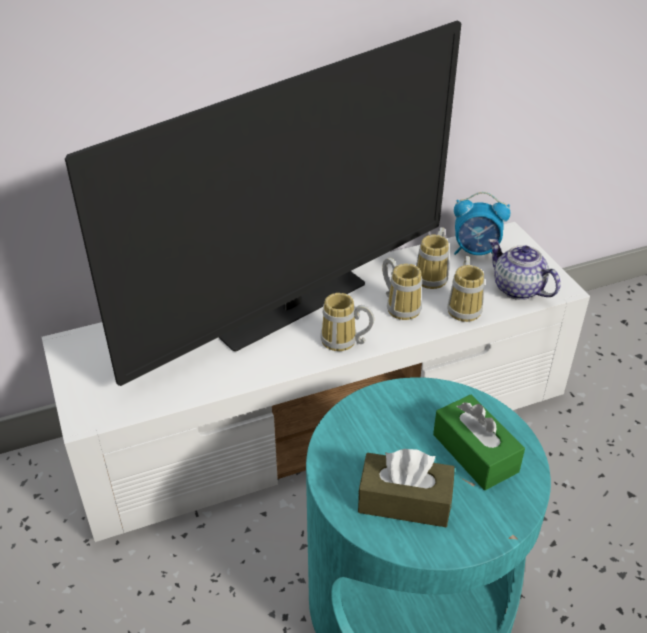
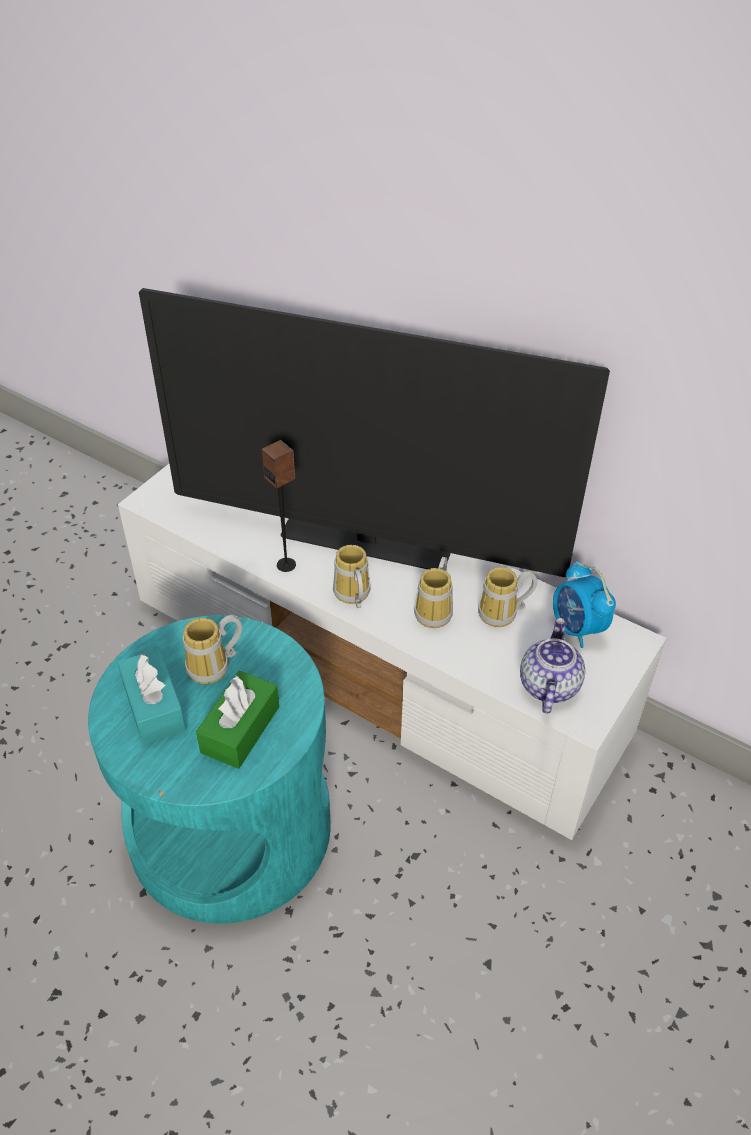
camera: 55 degrees right, 5 degrees up
brown tissue box [358,449,455,527] -> turquoise tissue box [117,649,186,744]
mug [447,256,485,322] -> mug moved to [183,615,242,684]
none -> speaker [262,440,296,572]

